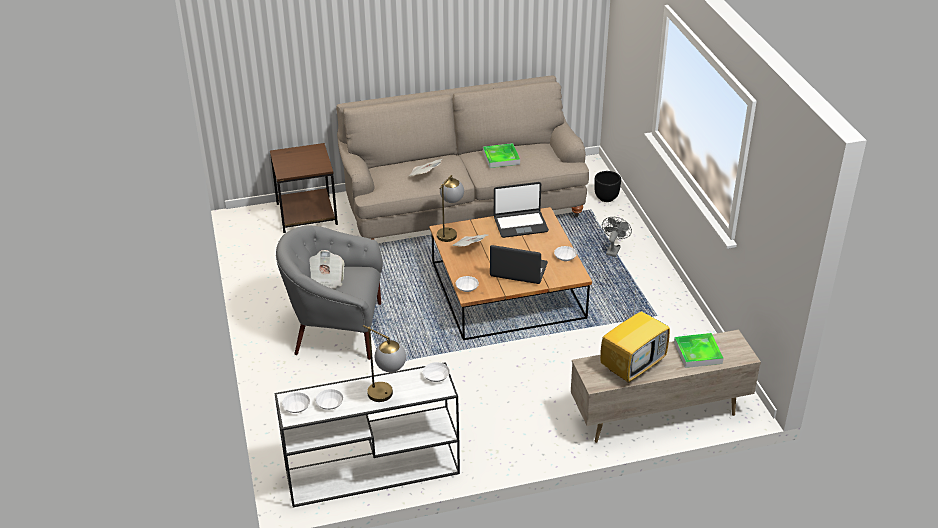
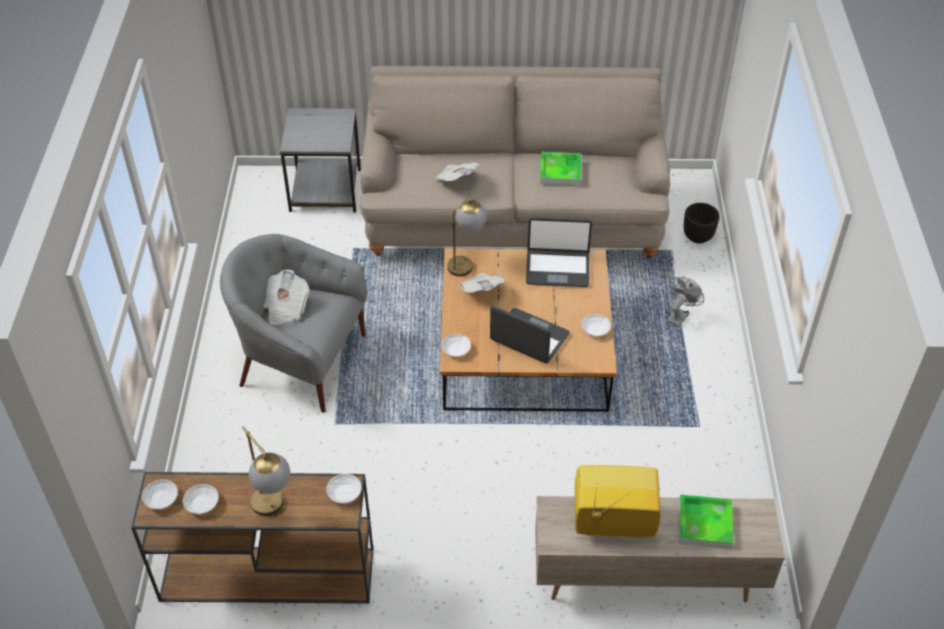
camera: 15 degrees right, 10 degrees up
brown side table [270,143,338,233] -> grey side table [280,108,361,212]
white console table [275,362,460,507] -> brown console table [131,472,373,604]
television [600,293,670,383] -> television turned 150 degrees counterclockwise [575,465,661,538]

